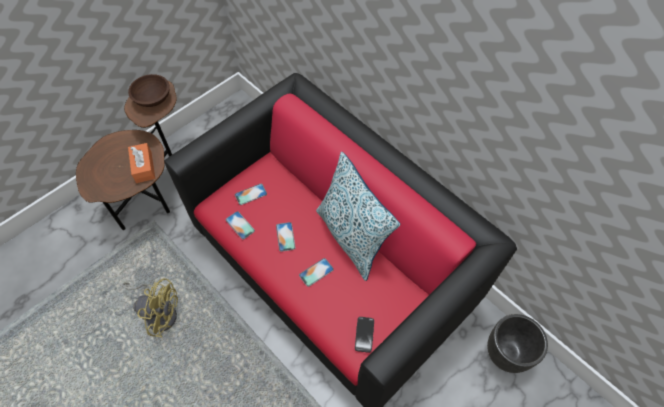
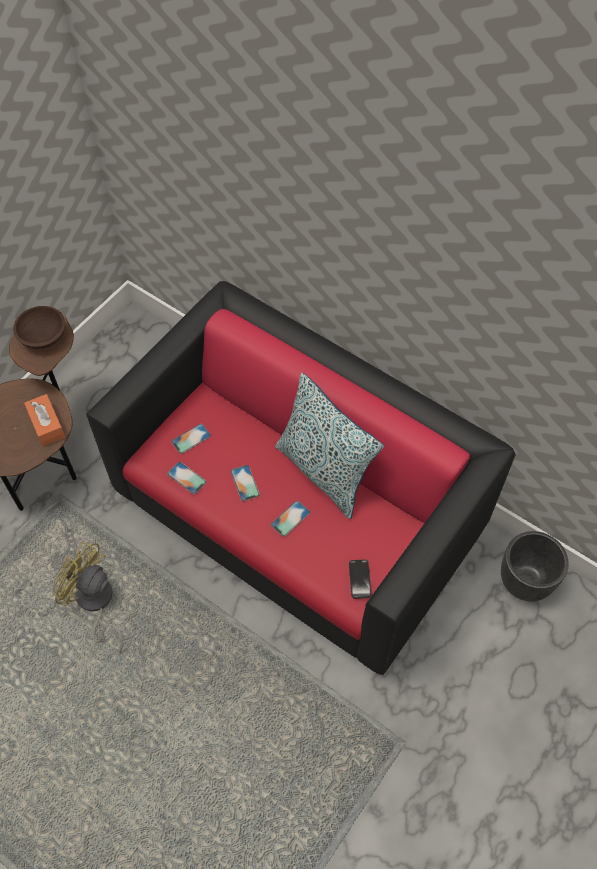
camera: 10 degrees left, 0 degrees up
yellow fan [122,278,178,338] -> yellow fan turned 150 degrees counterclockwise [52,541,124,653]

